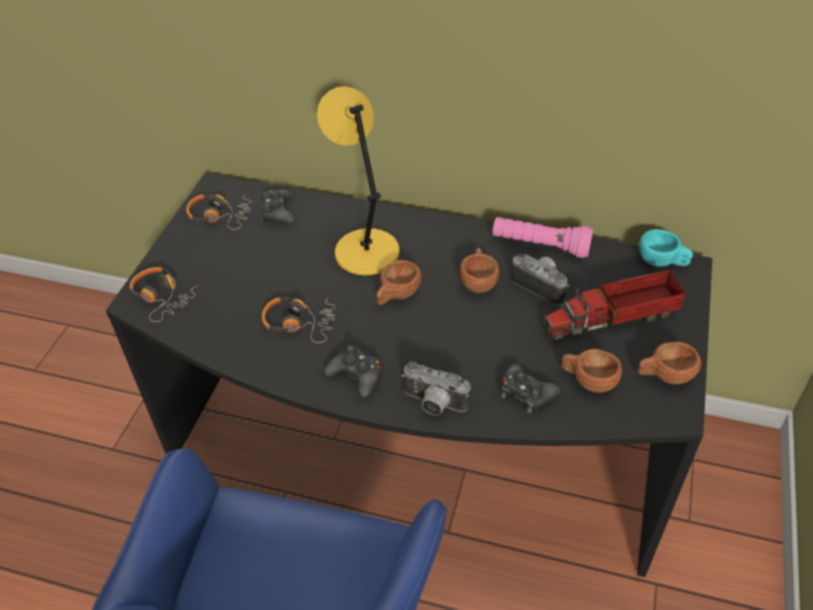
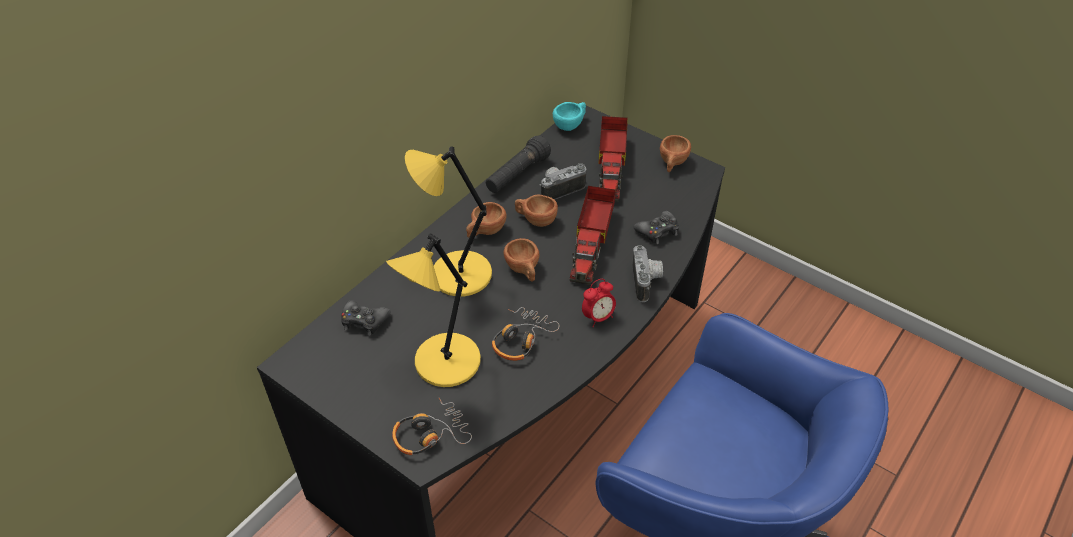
camera: 70 degrees left, 0 degrees up
headphones [186,194,252,230] -> none
black game controller [325,345,382,397] -> alarm clock [582,279,616,327]
camera [402,361,471,416] -> camera turned 45 degrees counterclockwise [632,245,663,302]
pink flashlight [492,217,593,258] -> black flashlight [486,136,551,193]
brown cup [562,349,622,393] -> brown cup moved to [466,202,506,238]
none -> yellow table lamp [386,233,481,387]
none -> toy truck [570,186,616,285]

